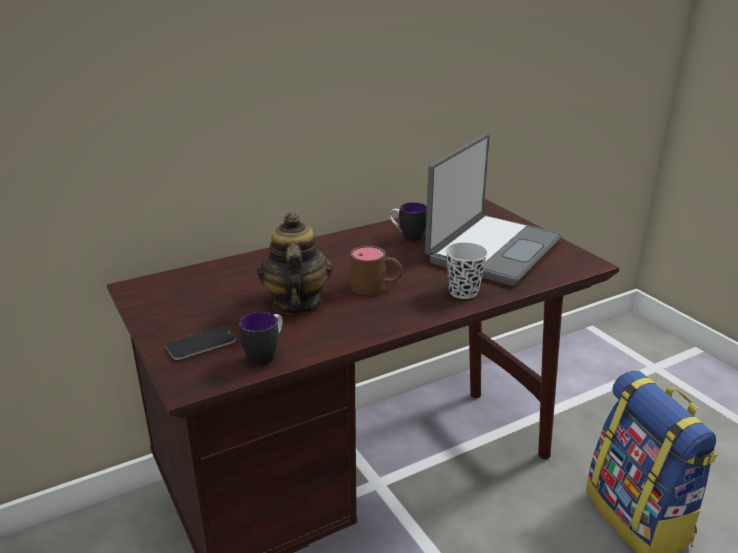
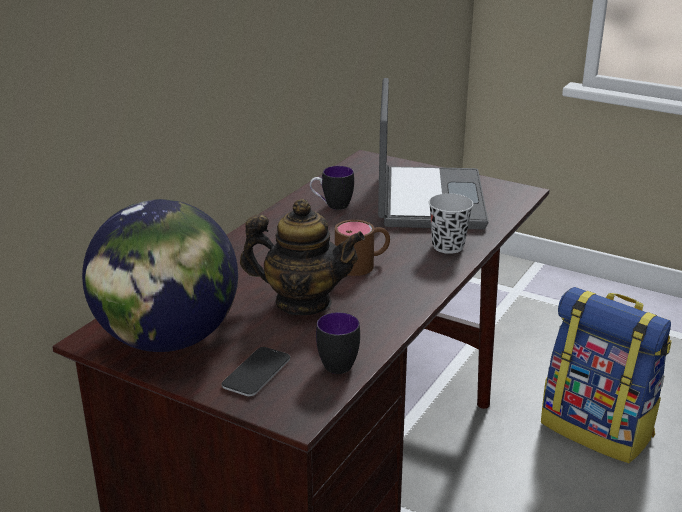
camera: 30 degrees left, 0 degrees up
teapot [257,212,333,315] -> teapot turned 135 degrees clockwise [240,199,365,315]
none -> globe [82,199,238,352]

